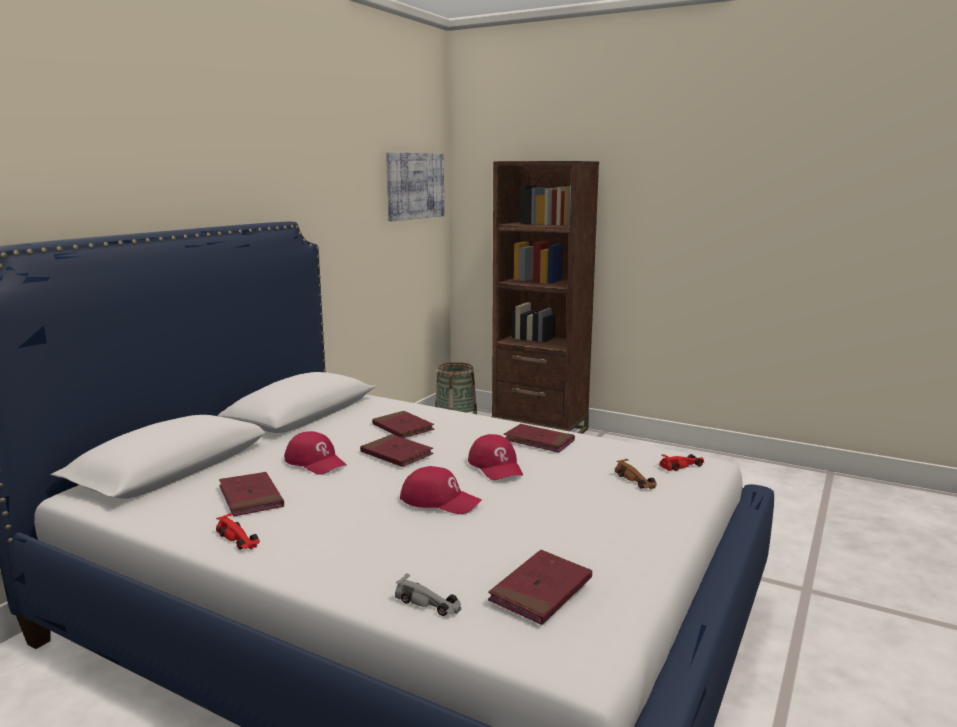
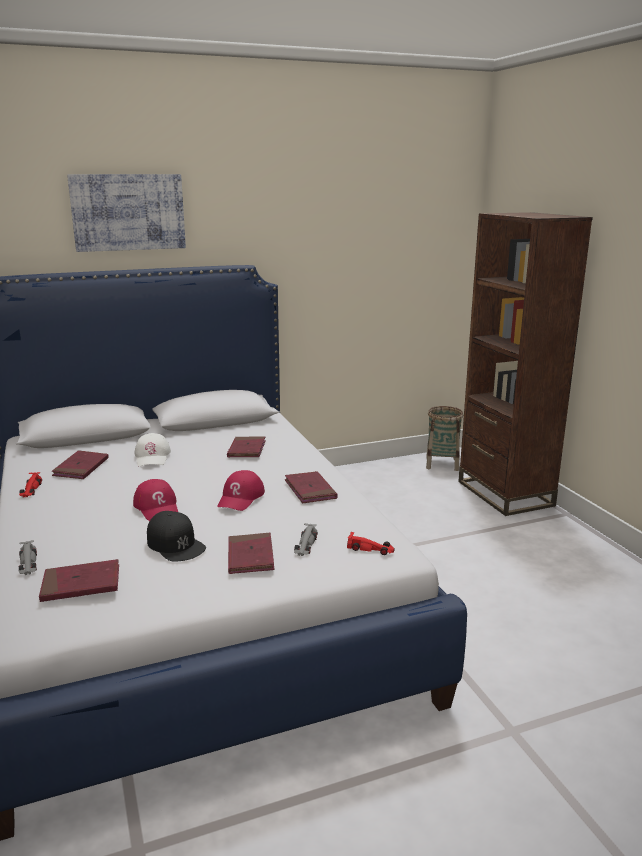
camera: 40 degrees right, 5 degrees up
red cap [284,431,347,475] -> white cap [135,433,171,466]
red book [360,434,434,467] -> red book moved to [228,533,274,574]
picture [386,152,444,221] -> picture moved to [67,174,186,252]
brown toy car [615,459,657,489] -> grey toy car [294,523,318,556]
none -> black cap [147,511,206,562]

